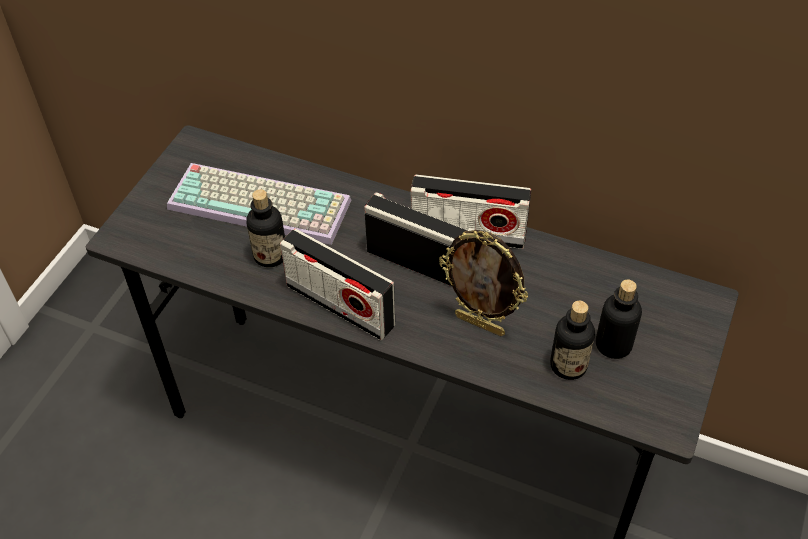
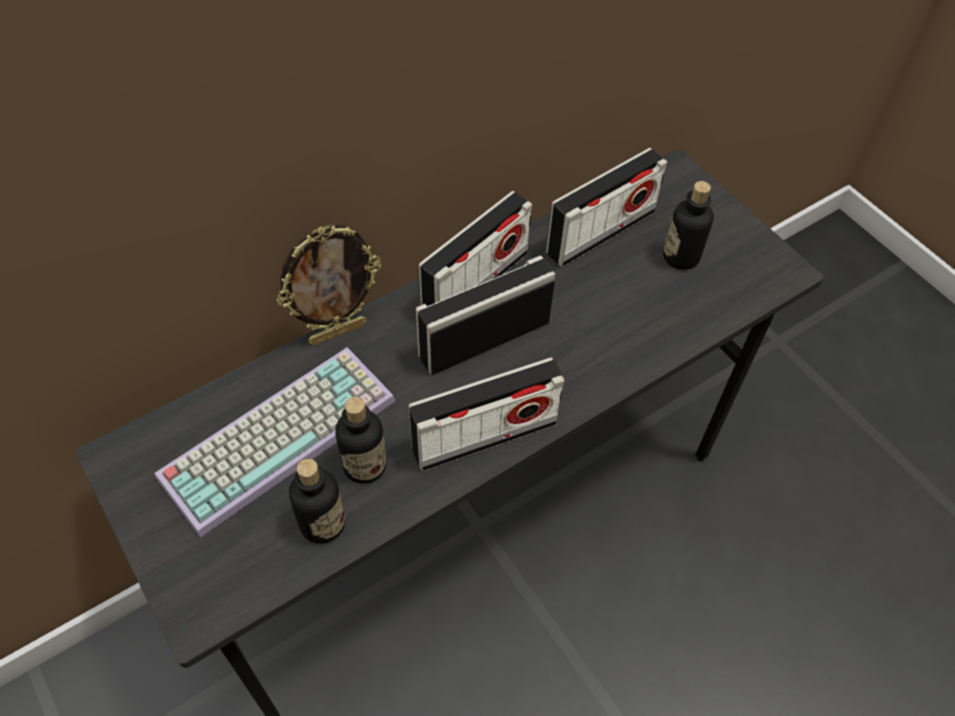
camera: 60 degrees left, 5 degrees up
picture frame [439,230,528,336] -> picture frame moved to [277,224,381,346]
bottle [550,301,595,380] -> bottle moved to [289,459,345,544]
none -> radio [546,148,667,267]

